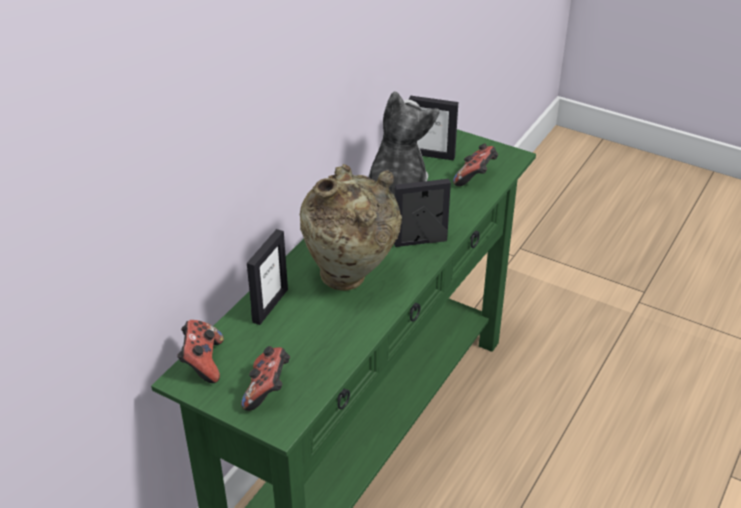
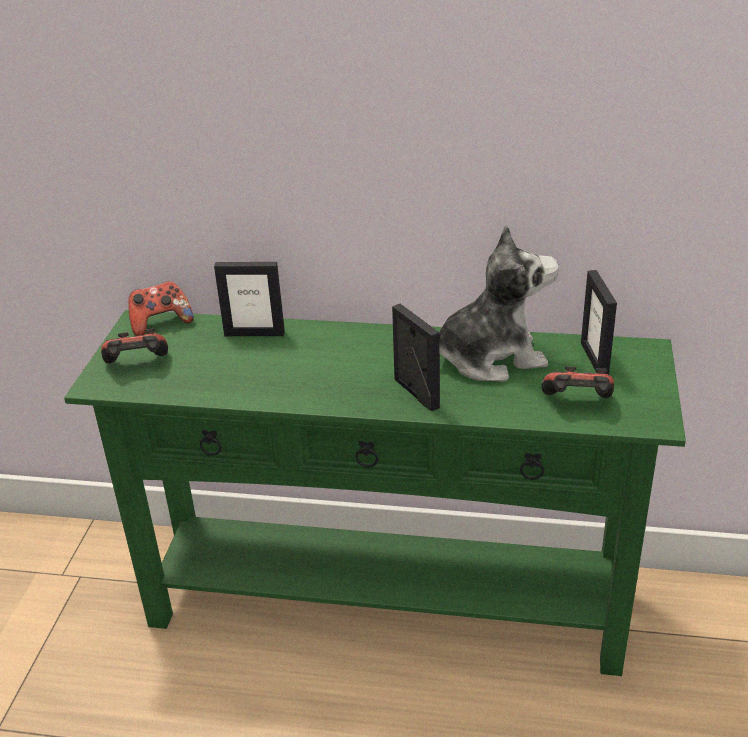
camera: 70 degrees right, 5 degrees down
beige vase [299,164,402,291] -> none

